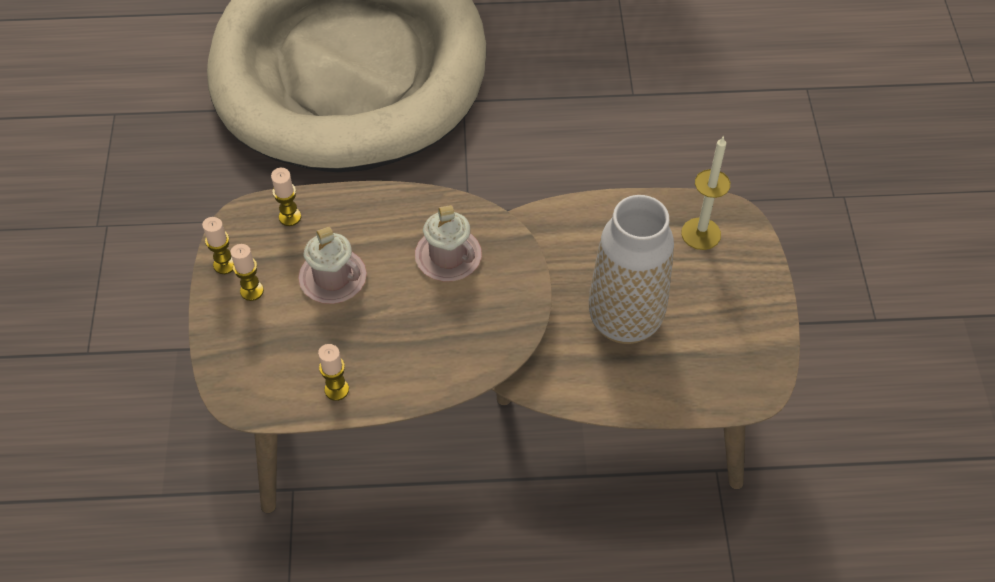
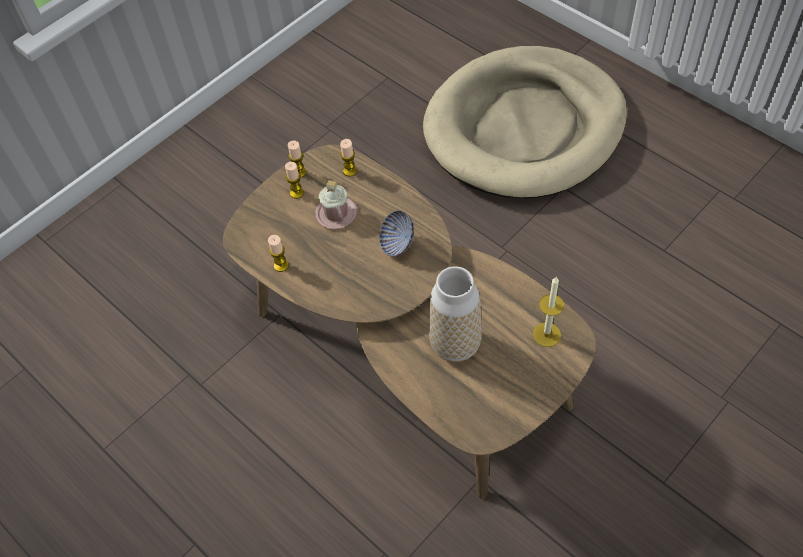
camera: 50 degrees right, 0 degrees up
pink mug [415,205,482,281] -> bowl [379,210,414,257]

